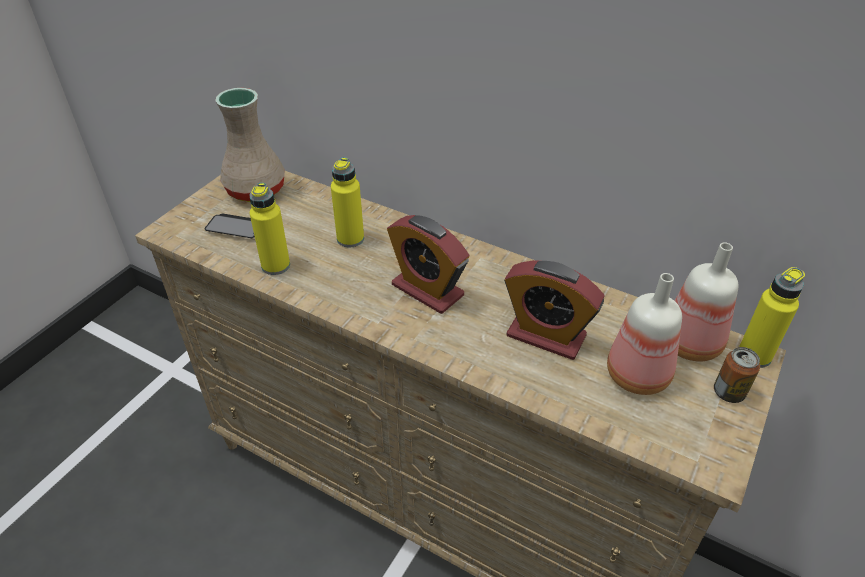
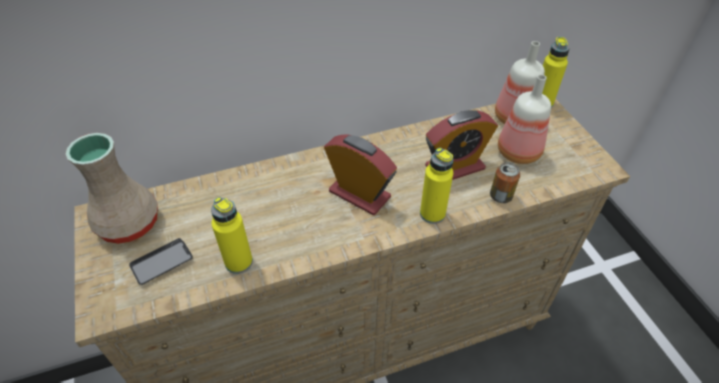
camera: 50 degrees left, 5 degrees up
yellow bottle [331,157,364,247] -> yellow bottle moved to [420,148,453,224]
alarm clock [387,215,469,314] -> alarm clock turned 135 degrees counterclockwise [324,134,397,215]
can [714,347,760,403] -> can moved to [490,162,520,203]

